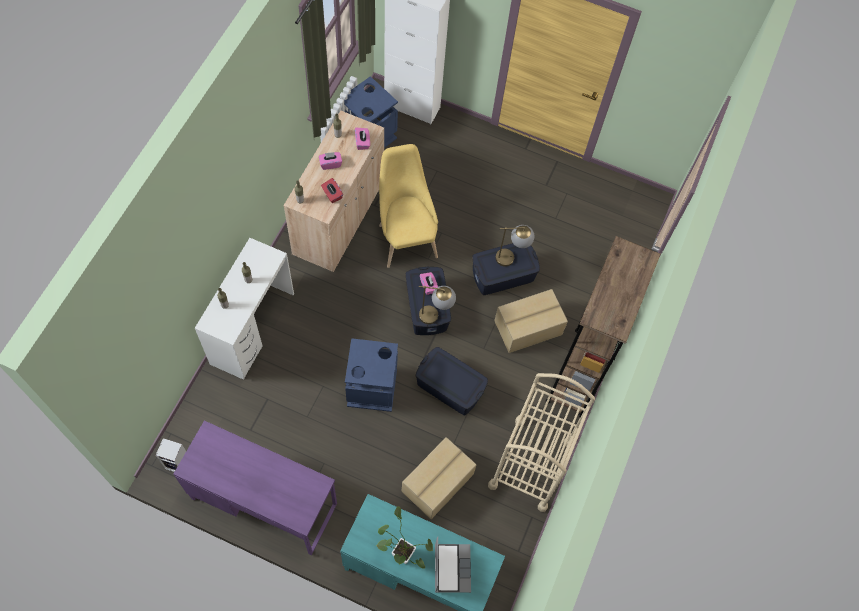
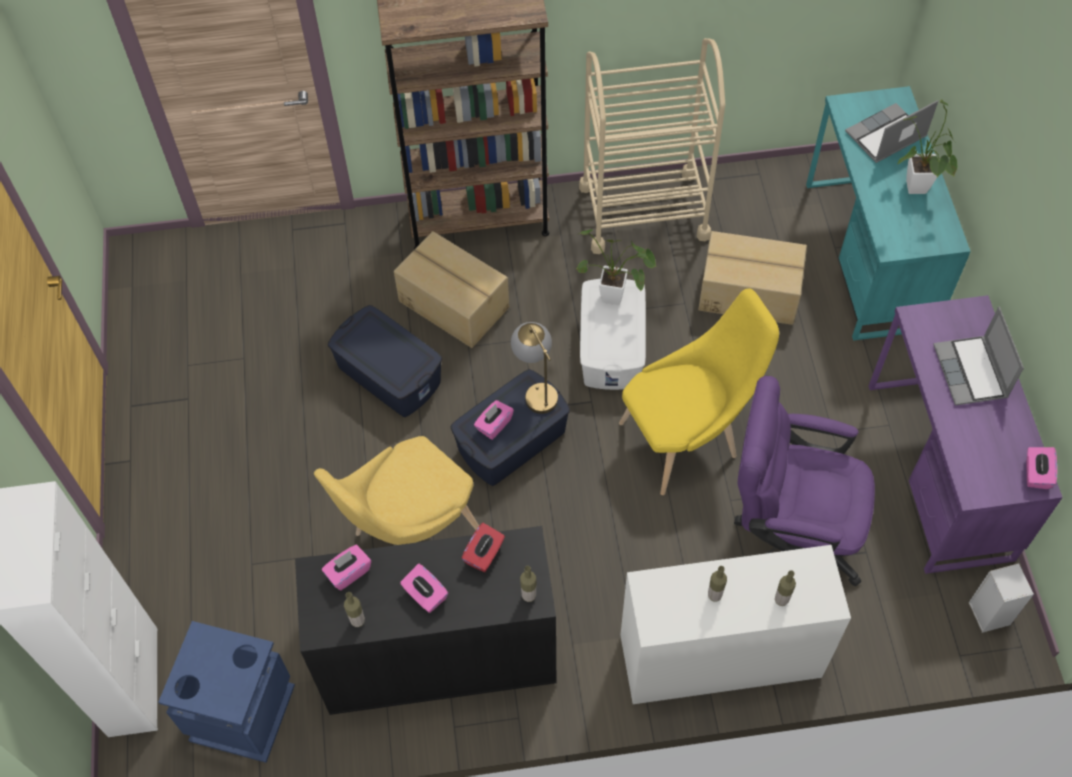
camera: 115 degrees left, 5 degrees down
beige cabinet [283,111,384,272] -> black cabinet [295,526,557,715]
blue trash can [345,338,398,412] -> yellow chair [619,289,779,495]
blue storage box [416,347,488,416] -> white storage box [580,279,646,390]
table lamp [495,225,534,267] -> none
none -> potted plant [576,229,656,305]
none -> purple office chair [734,376,875,587]
none -> laptop [933,306,1024,405]
none -> pink tissue box [1026,447,1057,489]

